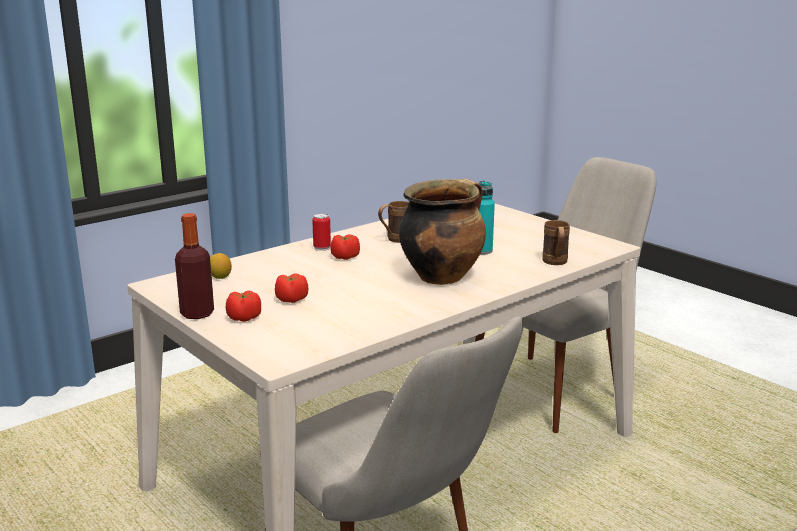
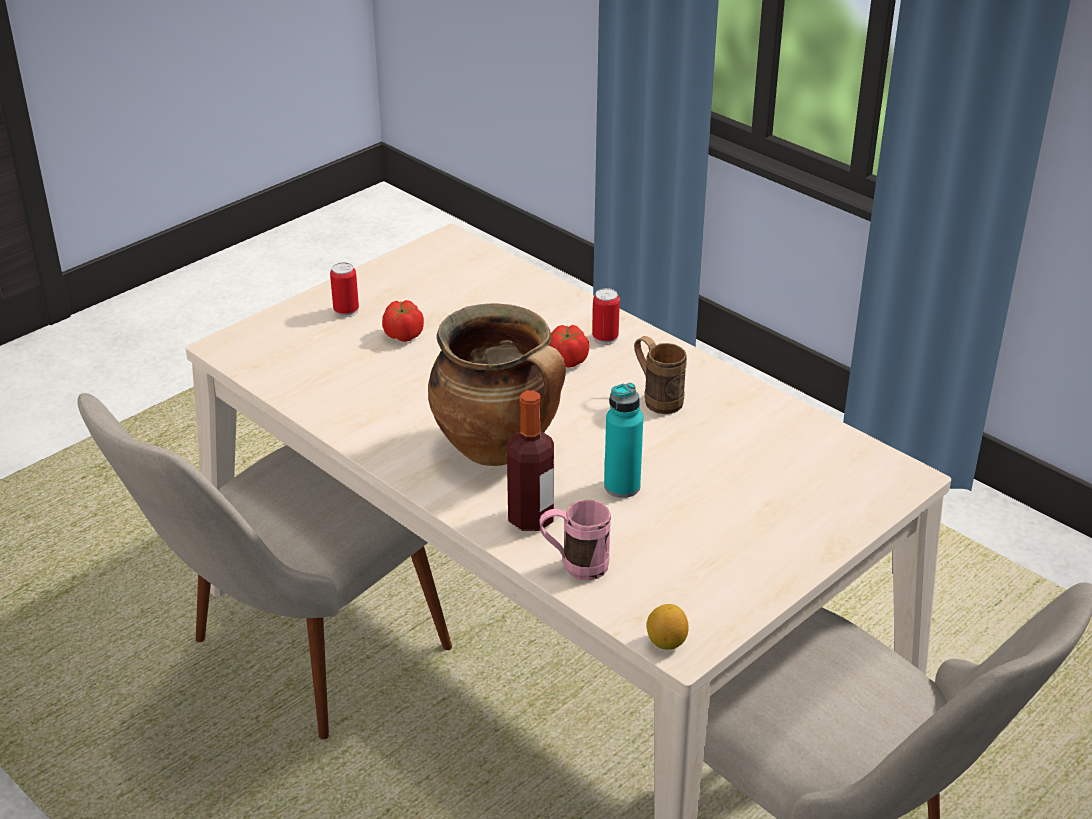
camera: 85 degrees right, 15 degrees up
bottle [175,213,214,319] -> bottle moved to [507,390,554,531]
lemon [210,253,232,279] -> lemon moved to [647,604,689,650]
tomato [226,291,261,322] -> can [330,262,359,317]
brown mug [542,220,570,265] -> pink mug [539,500,611,580]

